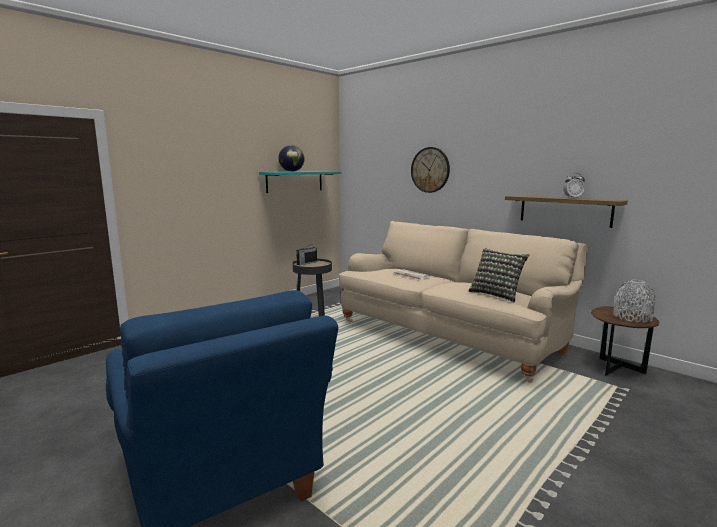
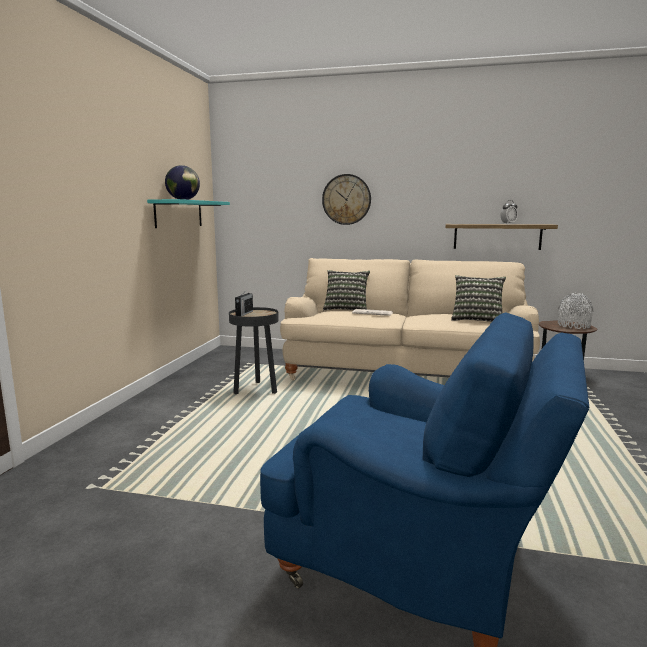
camera: 30 degrees left, 0 degrees up
none -> pillow [323,270,370,310]

